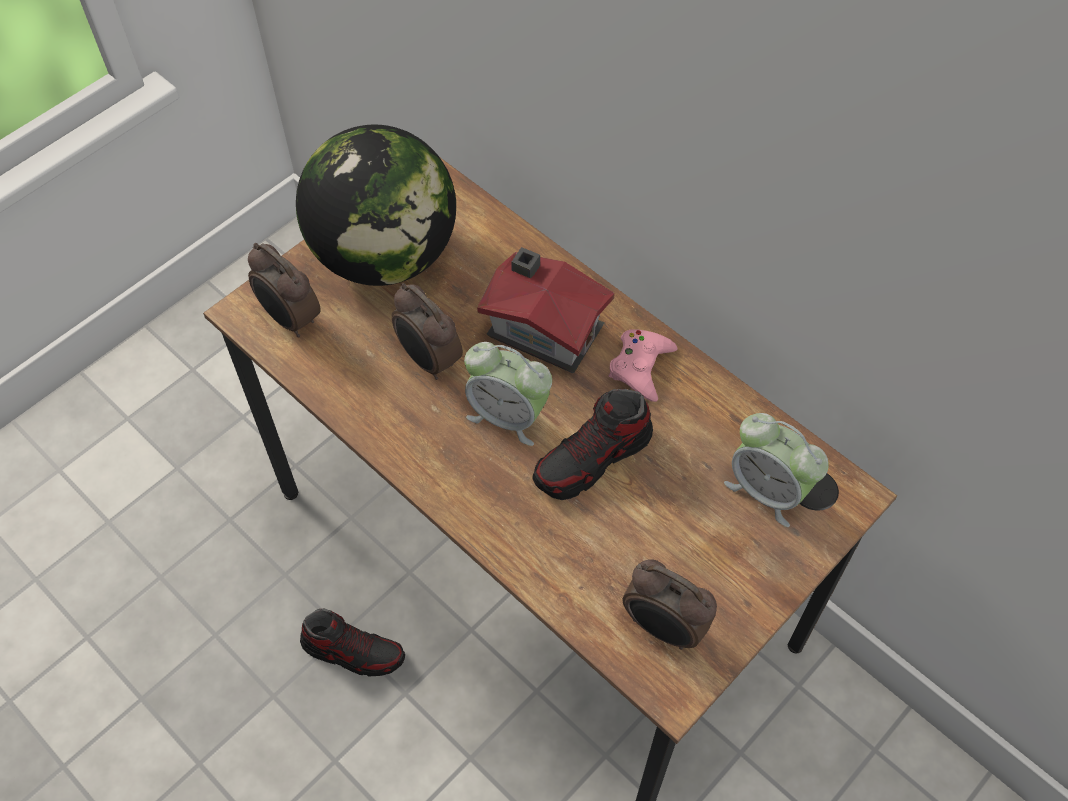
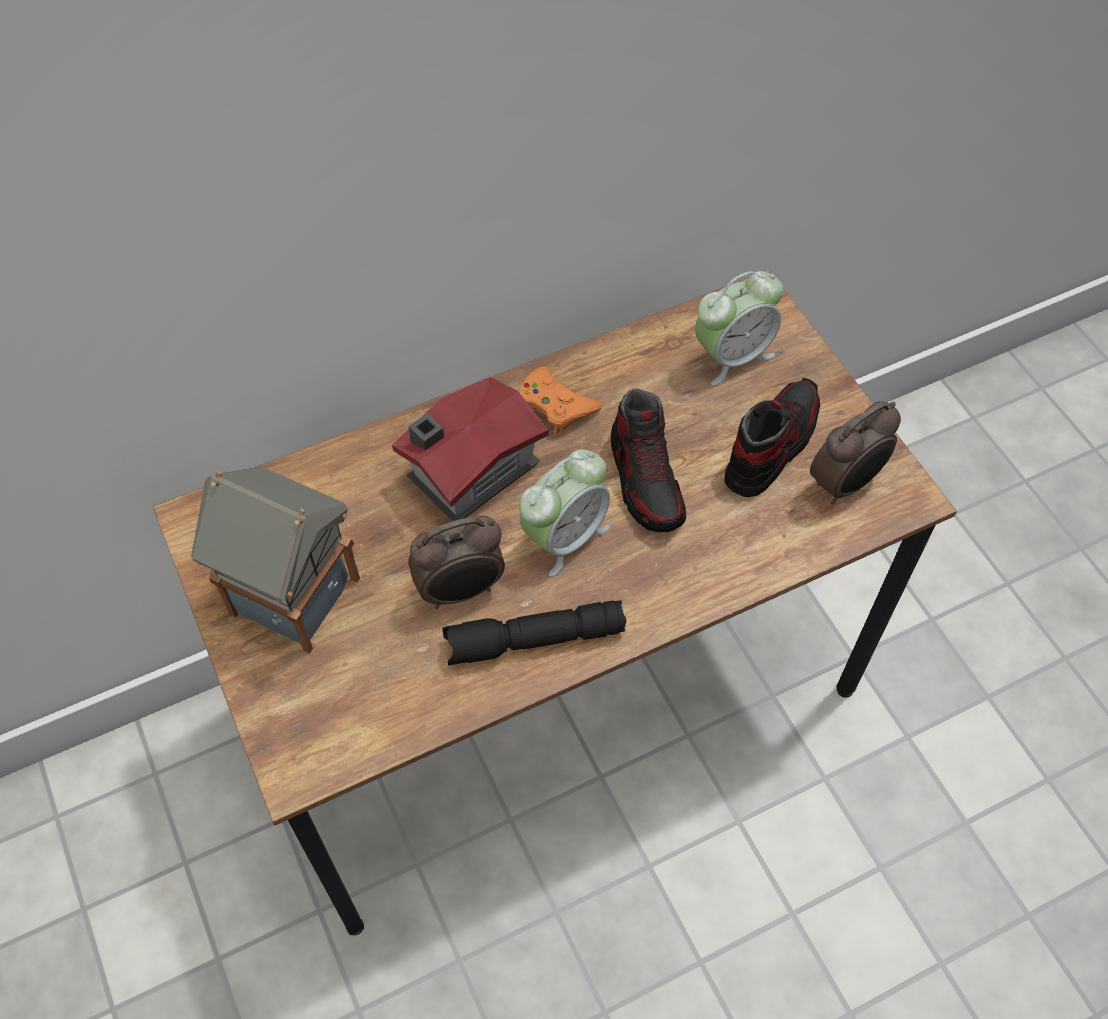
camera: 70 degrees left, 0 degrees up
alarm clock [248,243,321,337] -> none
globe [296,125,456,286] -> toy house [191,467,360,653]
shoe [300,609,405,677] -> shoe moved to [724,378,820,497]
pink game controller [609,329,677,402] -> orange game controller [519,366,602,434]
none -> black flashlight [442,600,626,666]

